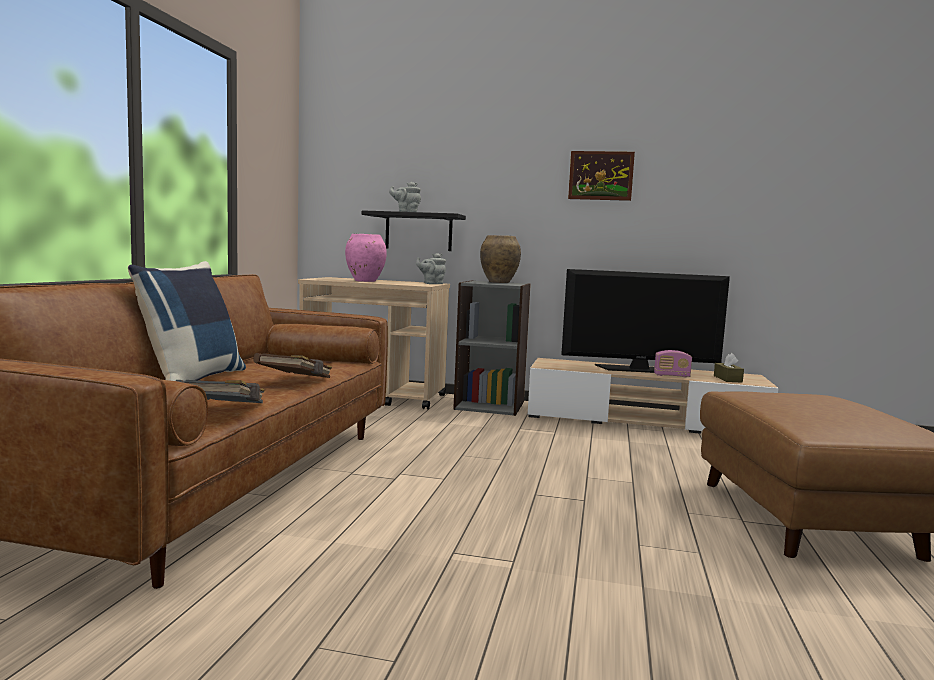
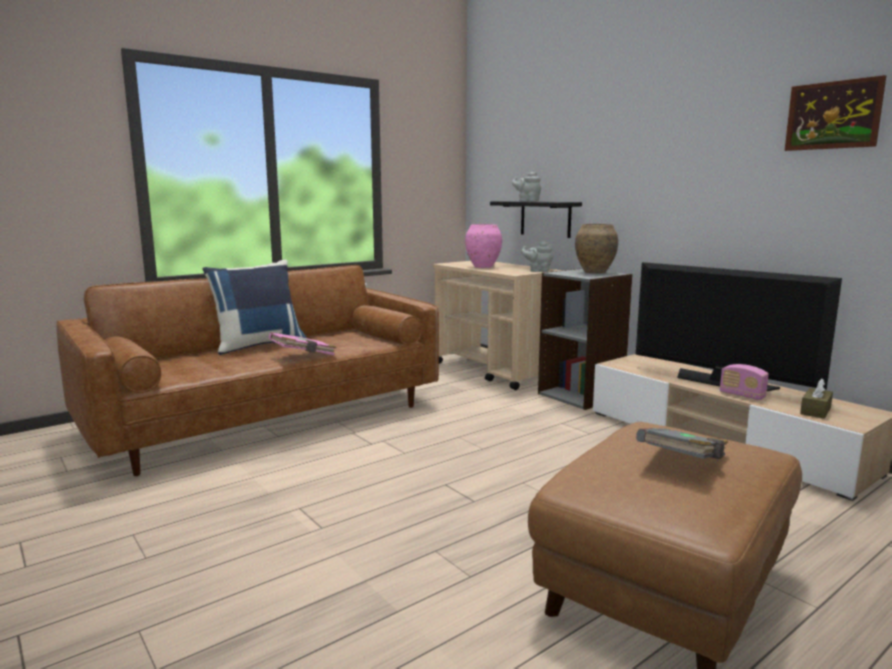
camera: 40 degrees right, 5 degrees up
grey book [176,380,265,403] -> grey book moved to [636,428,728,459]
brown book [253,353,332,378] -> pink book [269,332,337,355]
picture [568,151,635,201] -> picture moved to [784,75,886,151]

